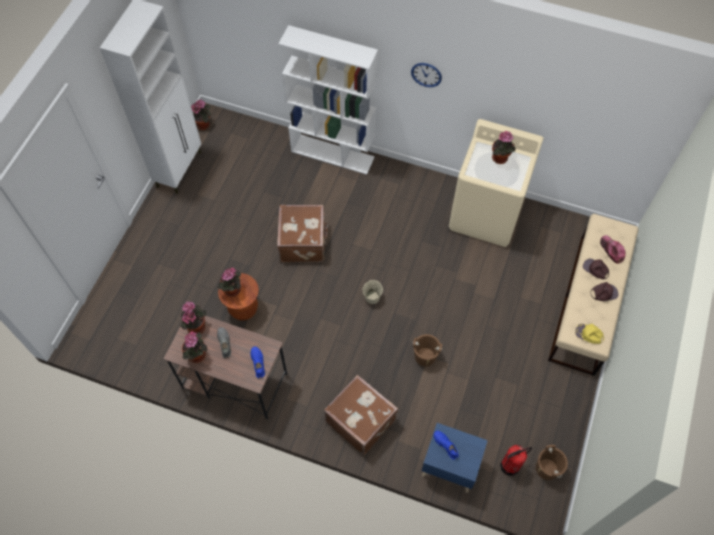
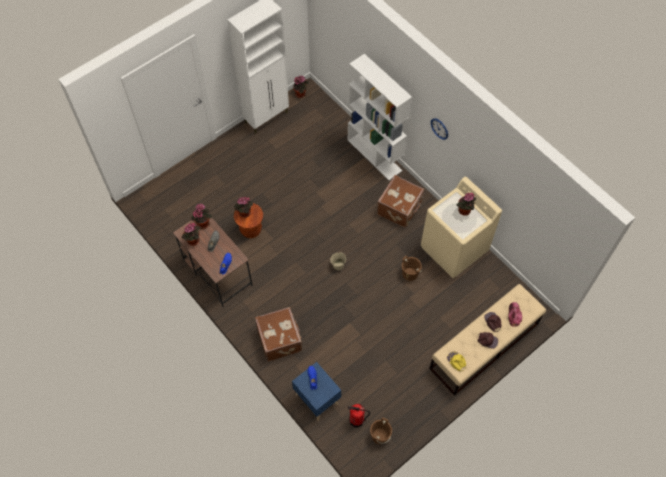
camera: 30 degrees right, 0 degrees up
brown suitcase [277,205,329,262] -> brown suitcase moved to [377,175,424,228]
brown bucket [412,334,443,366] -> brown bucket moved to [402,255,422,281]

